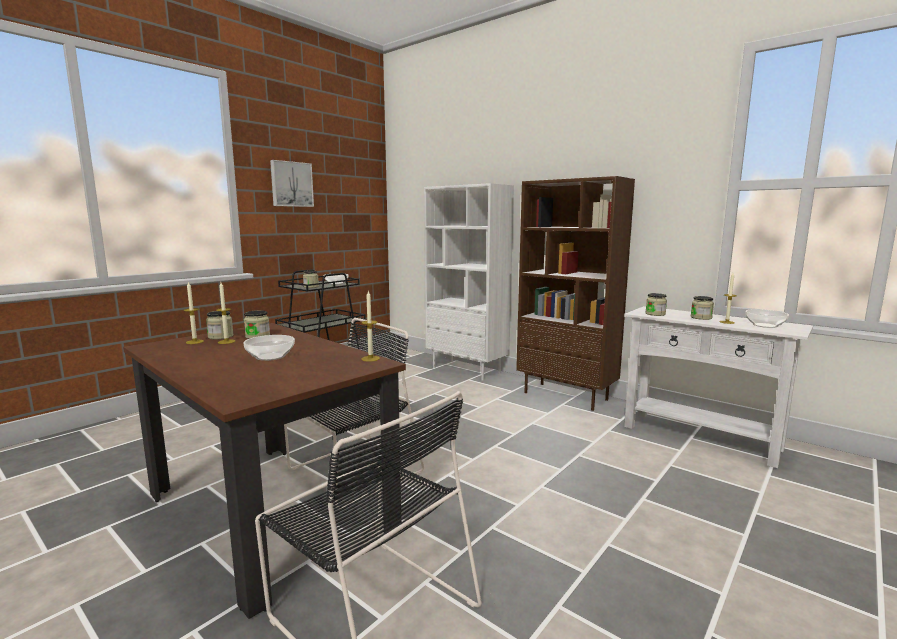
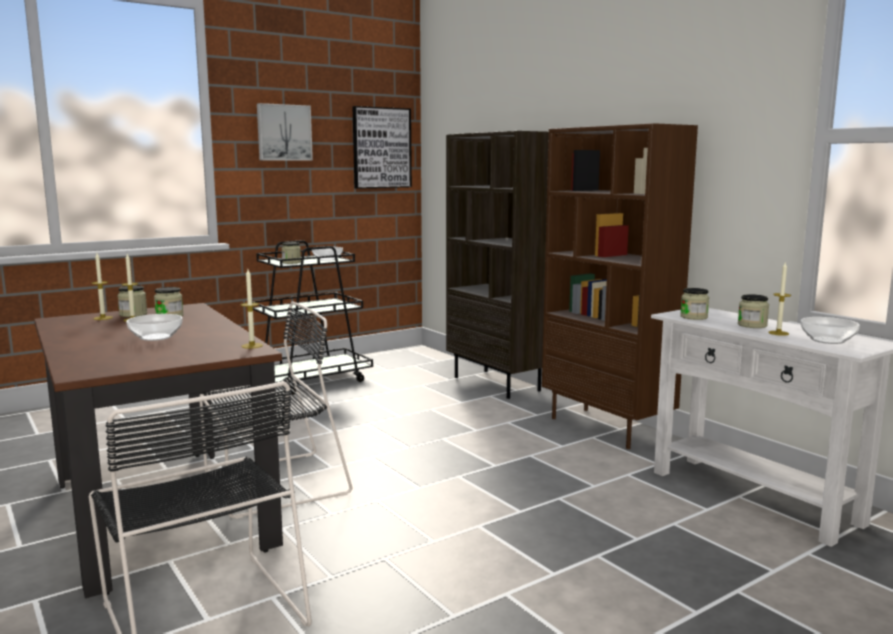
camera: 15 degrees right, 0 degrees up
white bookcase [424,183,514,381] -> brown bookcase [446,131,549,399]
none -> picture [352,106,412,189]

